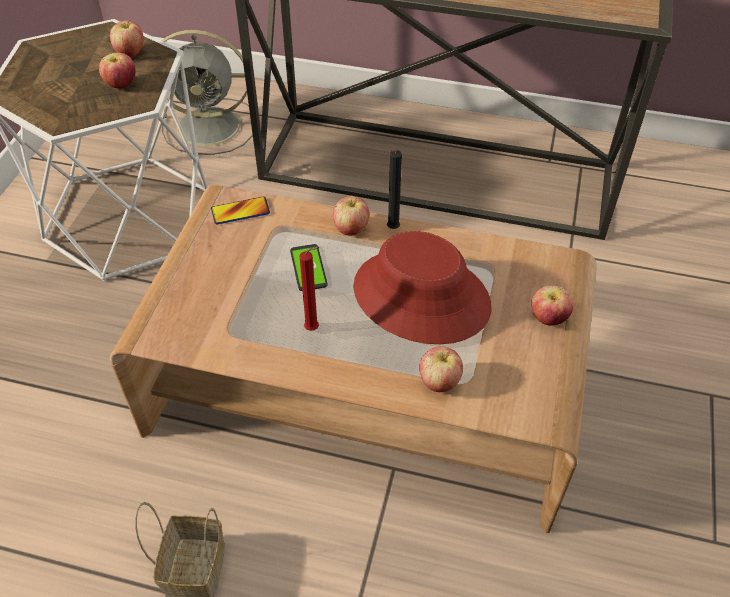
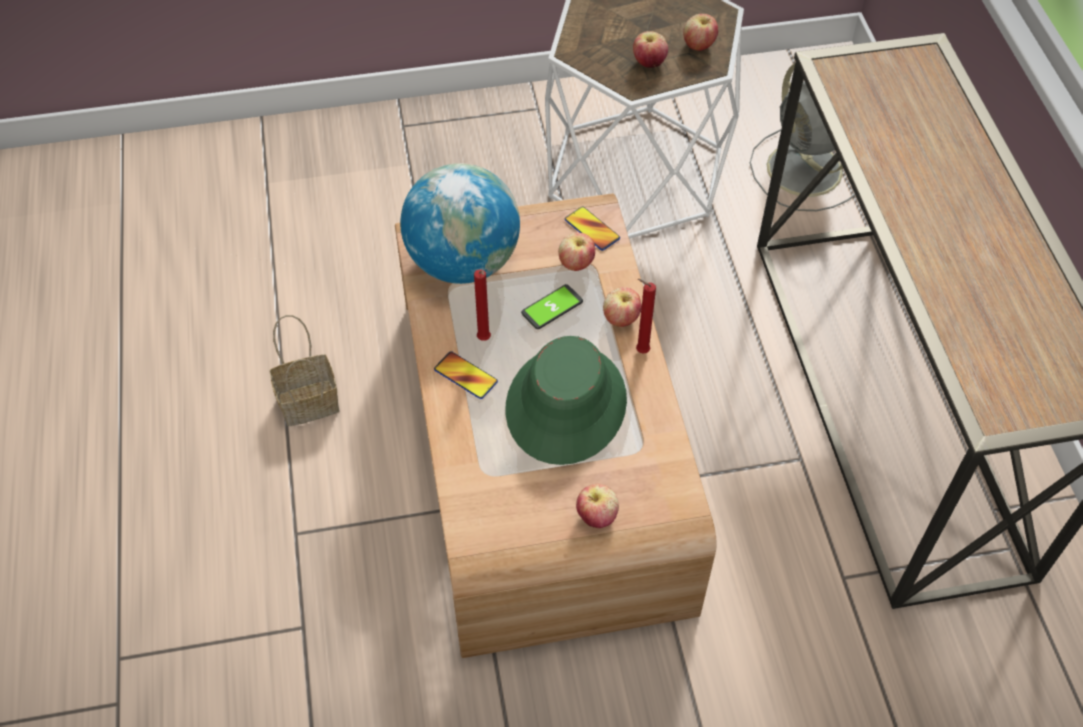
camera: 65 degrees right, 5 degrees up
red hat [353,231,492,344] -> green hat [505,336,627,465]
black candle [387,150,402,229] -> red candle [636,279,656,353]
apple [419,346,463,392] -> apple moved to [558,233,595,271]
none -> globe [400,163,520,284]
none -> phone [434,351,498,399]

